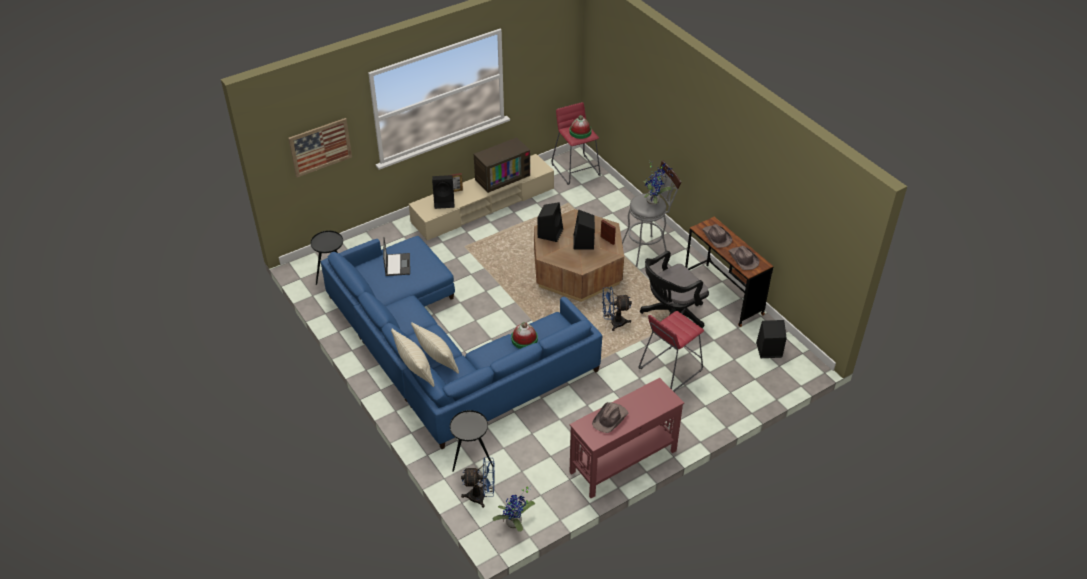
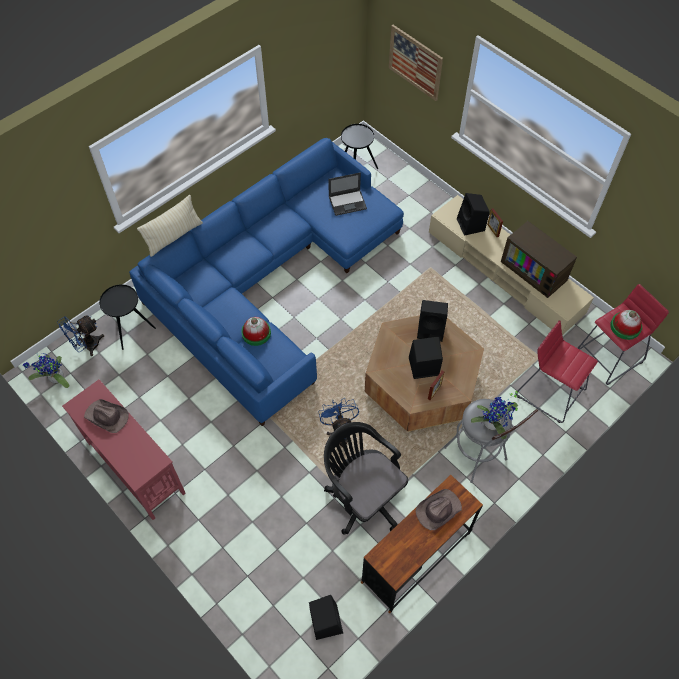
camera: 80 degrees right, 15 degrees up
beige pillow [411,322,459,374] -> none
blue fan [461,457,495,508] -> blue fan turned 60 degrees clockwise [57,315,104,356]
red stool [639,311,704,392] -> red stool moved to [516,320,598,423]
brown hat [729,246,759,270] -> none

